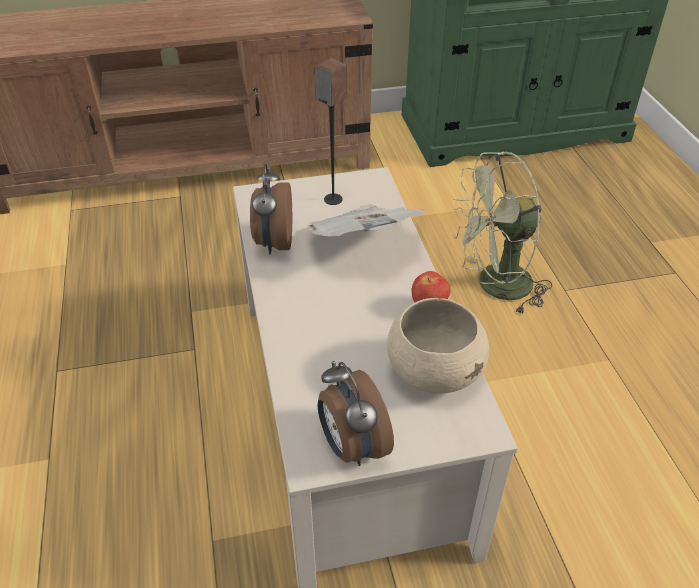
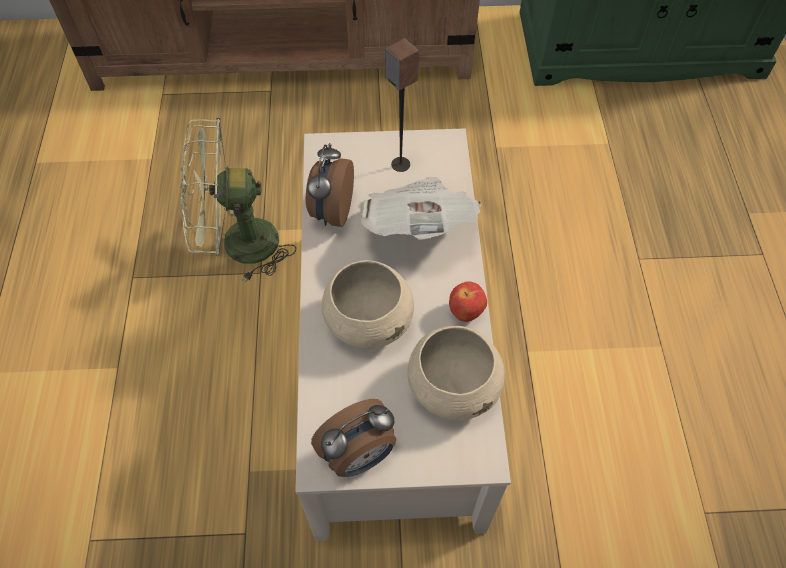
camera: 10 degrees right, 15 degrees up
alarm clock [318,361,394,466] -> alarm clock turned 105 degrees counterclockwise [311,399,396,477]
green fan [452,152,552,316] -> green fan moved to [181,118,296,283]
none -> beige bowl [322,260,414,349]

